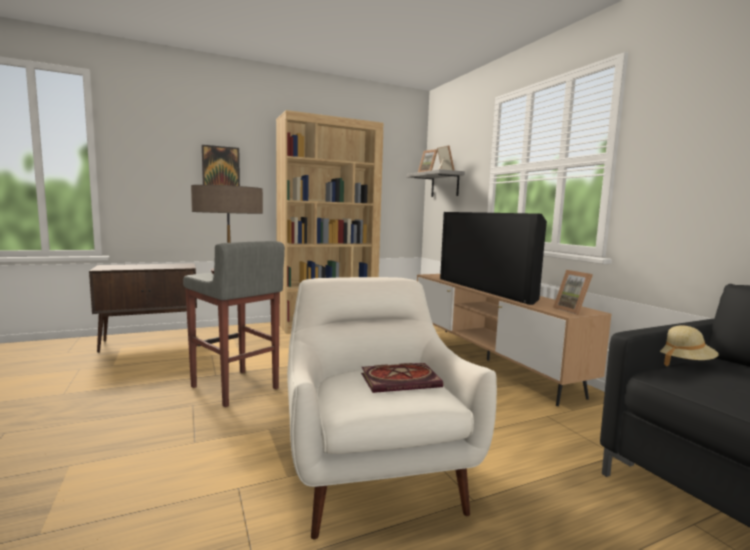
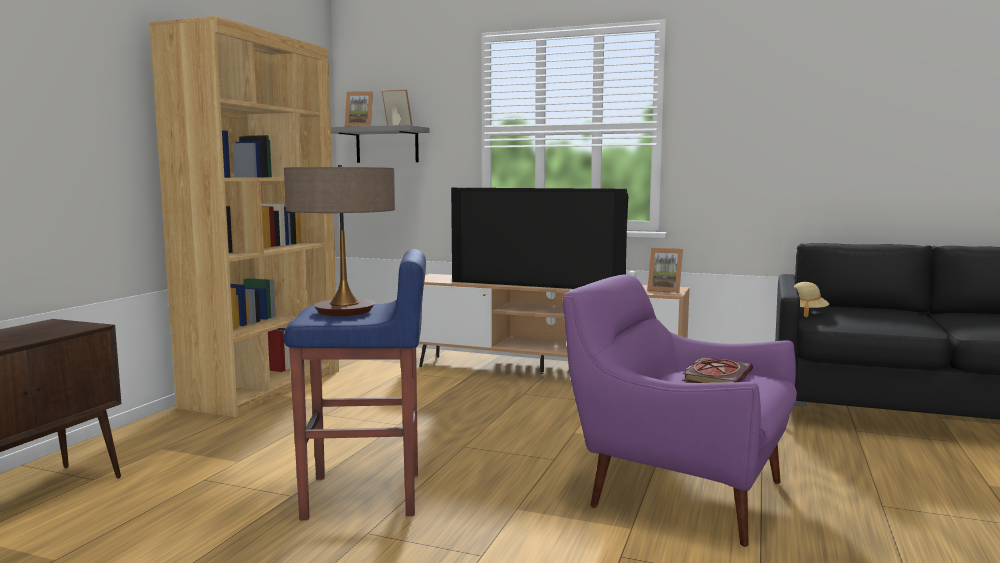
camera: 45 degrees left, 0 degrees up
grey stool [183,241,285,407] -> blue stool [284,249,426,520]
picture [202,145,240,186] -> none
white armchair [287,277,497,539] -> purple armchair [563,274,797,547]

